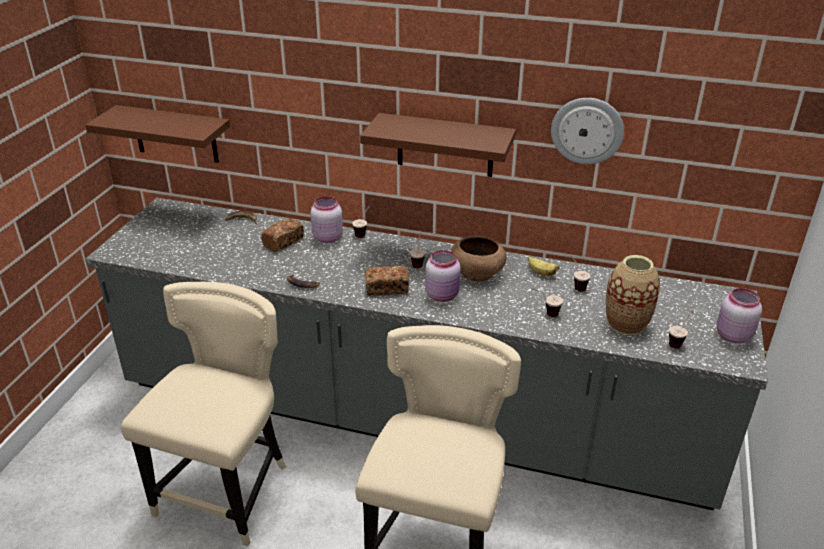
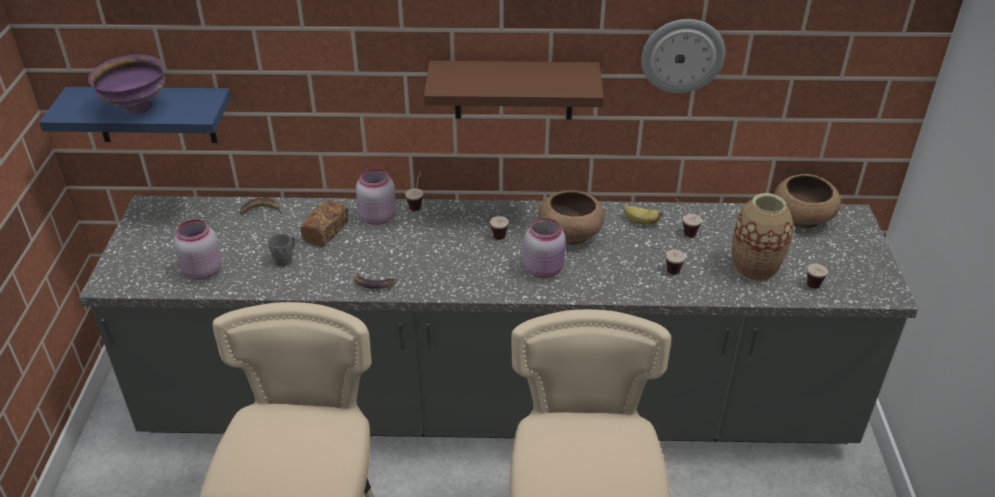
camera: 15 degrees left, 5 degrees up
brown shelf [85,105,230,163] -> blue shelf [39,87,231,143]
bread [365,266,409,296] -> none
pink jar [717,288,762,344] -> pink jar moved to [174,219,222,280]
none -> purple bowl [88,54,165,114]
none -> grey mug [268,233,295,267]
none -> brown bowl [774,174,841,229]

